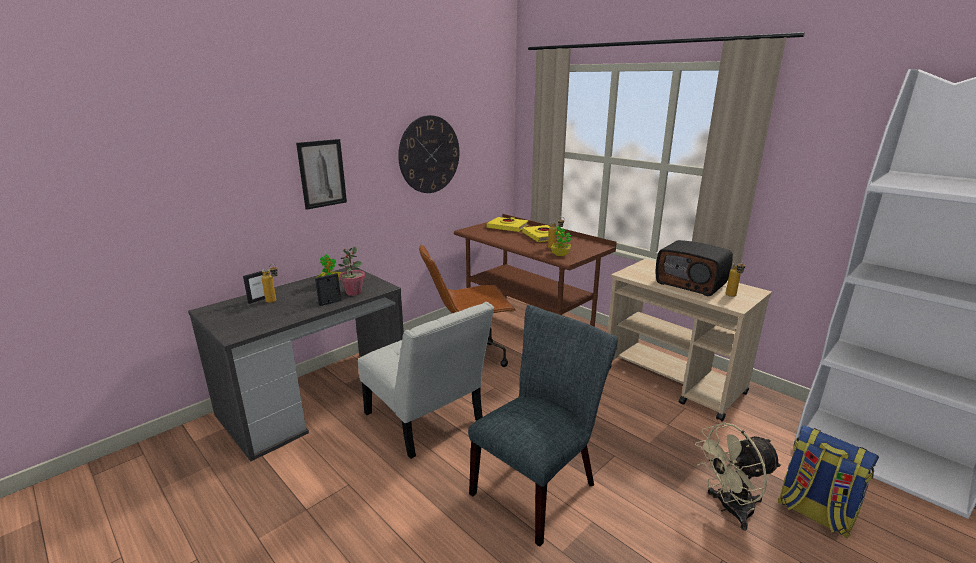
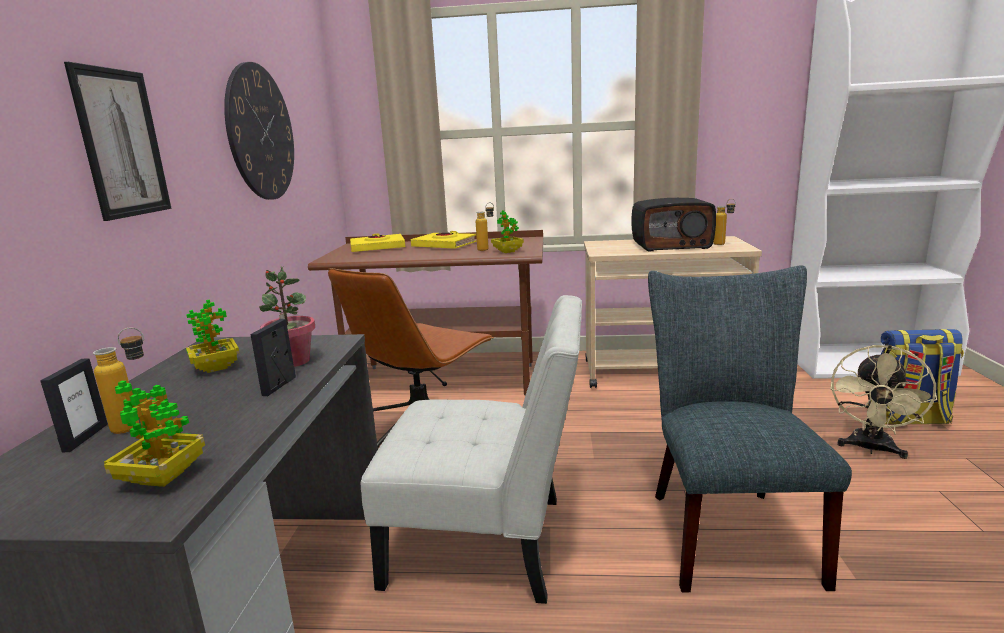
camera: 40 degrees left, 5 degrees down
none -> potted plant [104,381,205,487]

